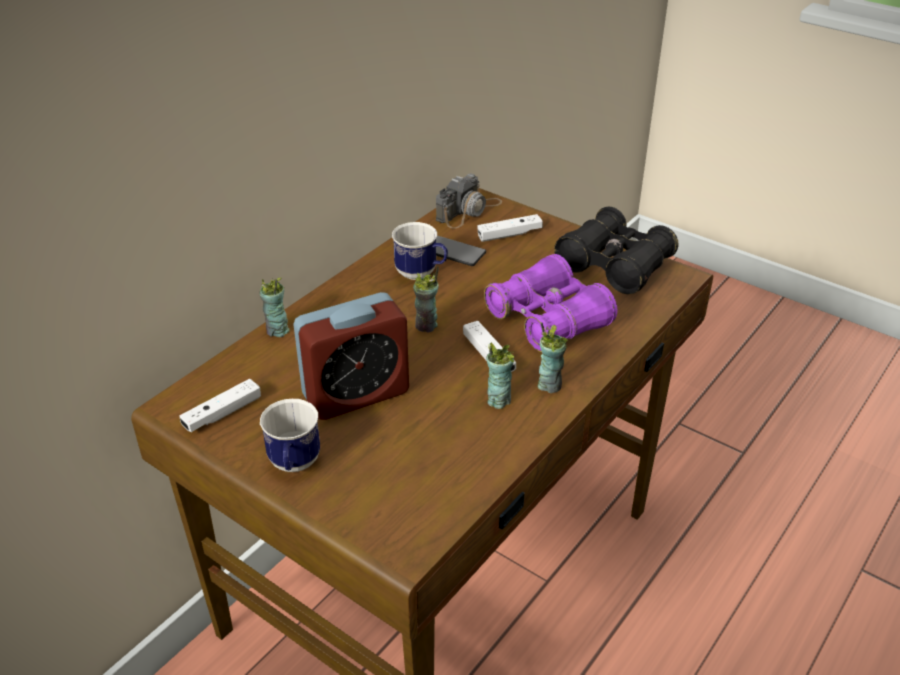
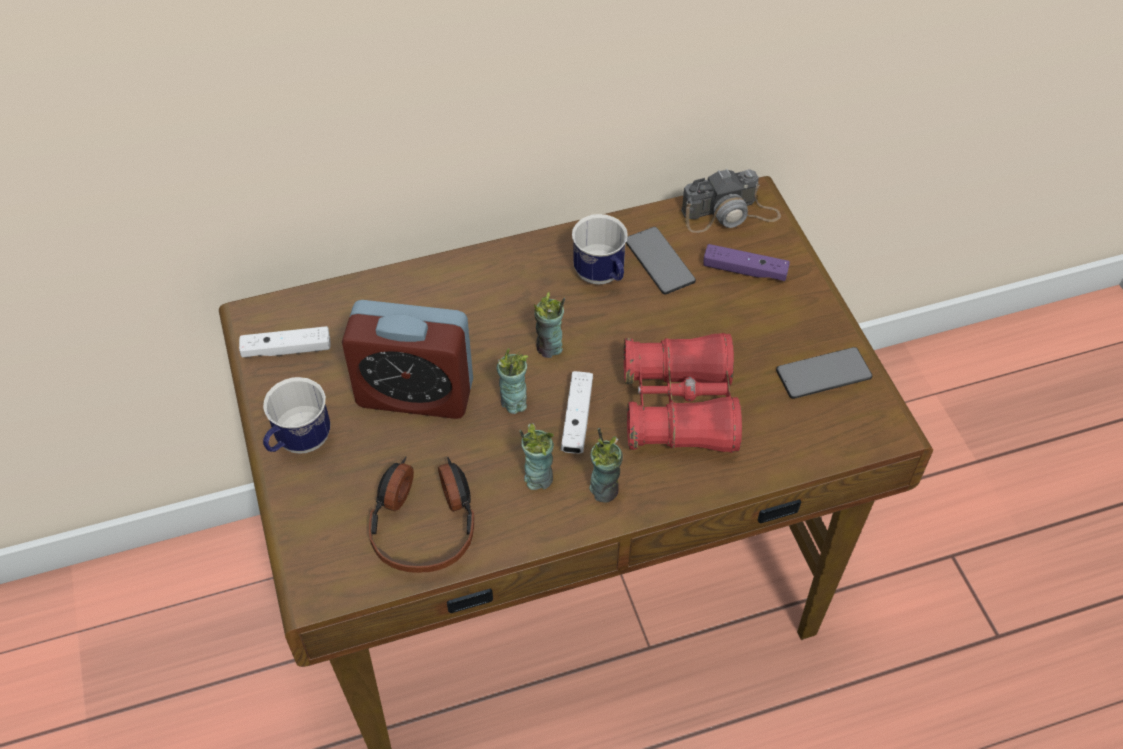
camera: 35 degrees right, 15 degrees up
cup [259,278,290,337] -> cup moved to [496,348,529,414]
white game controller [477,214,543,242] -> purple game controller [704,244,790,281]
purple binoculars [484,254,617,352] -> red binoculars [623,333,742,453]
black binoculars [554,207,679,294] -> phone [776,347,872,399]
none -> headphones [369,457,474,573]

